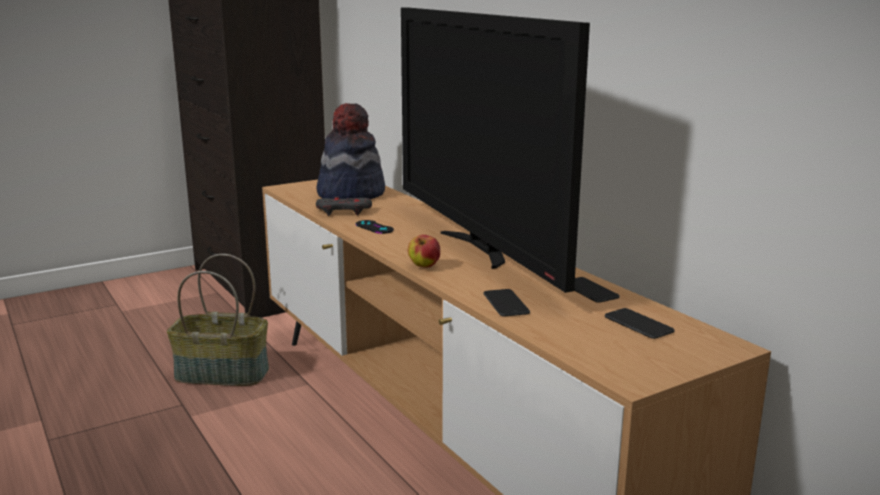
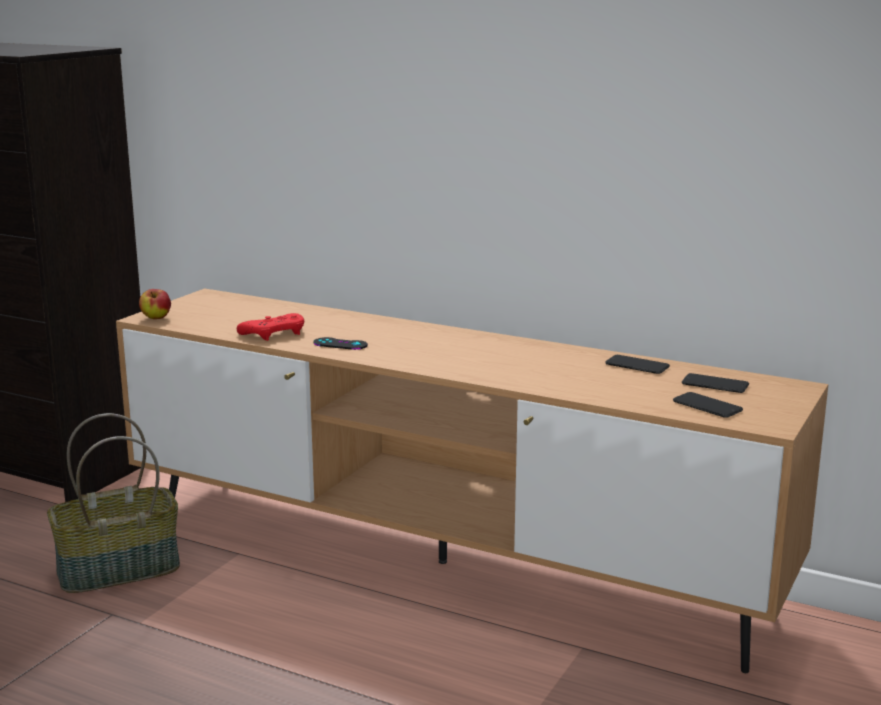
camera: 30 degrees left, 0 degrees up
grey game controller [316,196,372,216] -> red game controller [237,313,304,341]
hat [317,103,385,199] -> none
television [401,7,590,293] -> none
apple [408,235,440,268] -> apple moved to [139,289,171,319]
phone [484,289,530,317] -> phone moved to [673,392,743,418]

